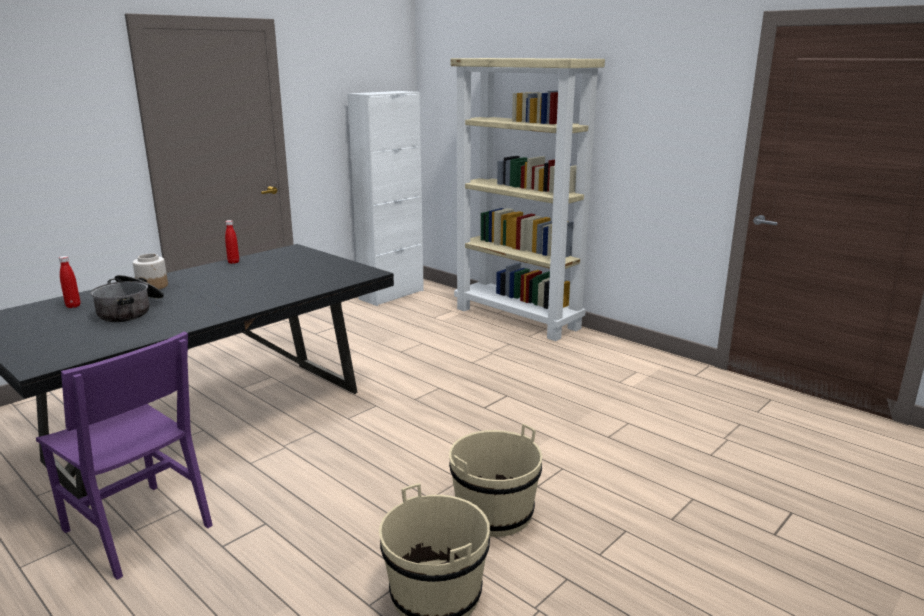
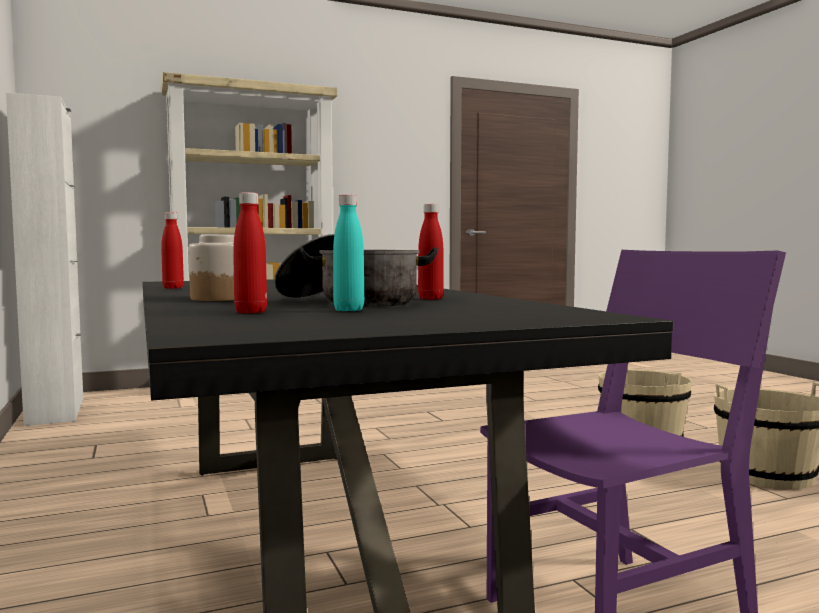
camera: 65 degrees left, 15 degrees down
none -> turquoise bottle [333,194,364,311]
none -> red bottle [418,203,443,300]

